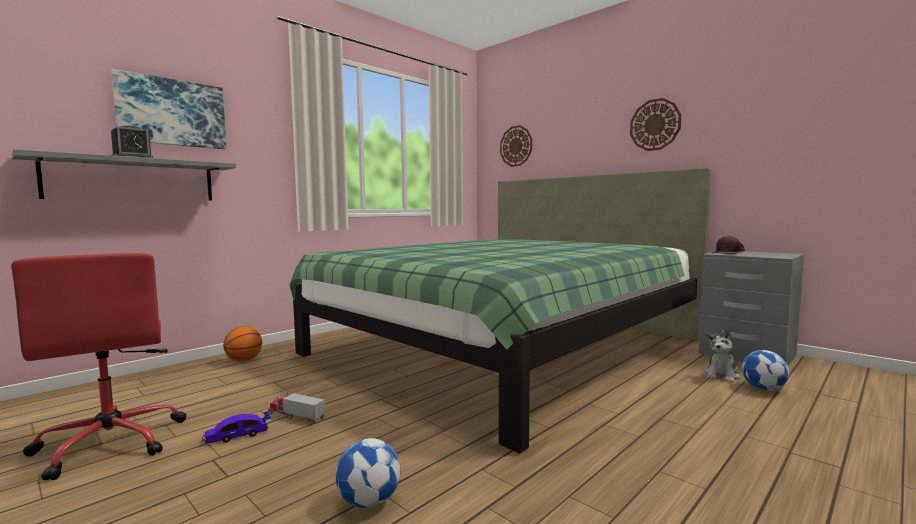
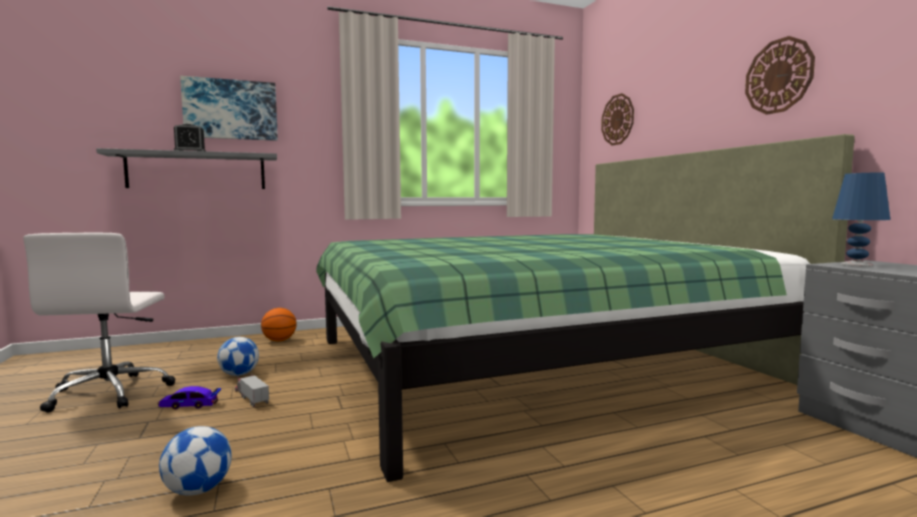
camera: 25 degrees right, 0 degrees up
red office chair [11,253,186,480] -> white office chair [23,233,175,412]
plush toy [705,329,740,383] -> none
brown cap [712,236,745,254] -> blue table lamp [832,173,890,267]
football [742,350,789,391] -> football moved to [217,337,259,376]

